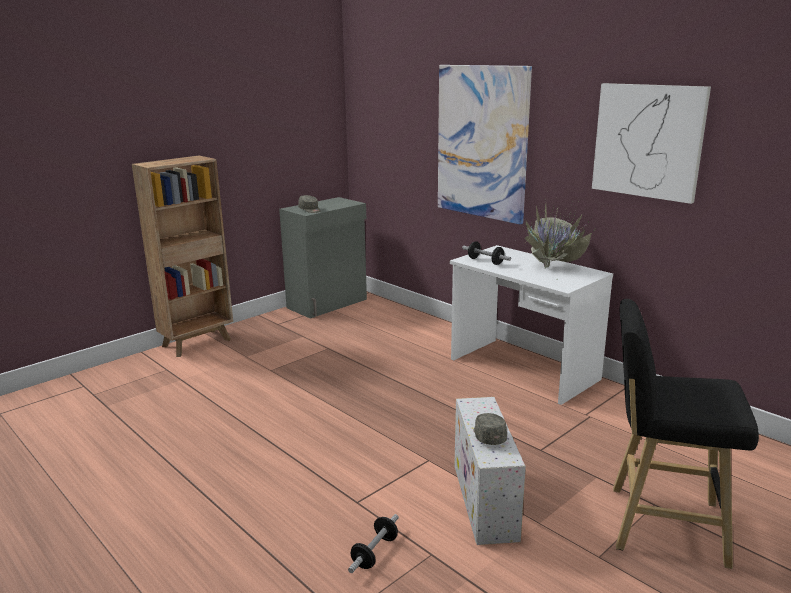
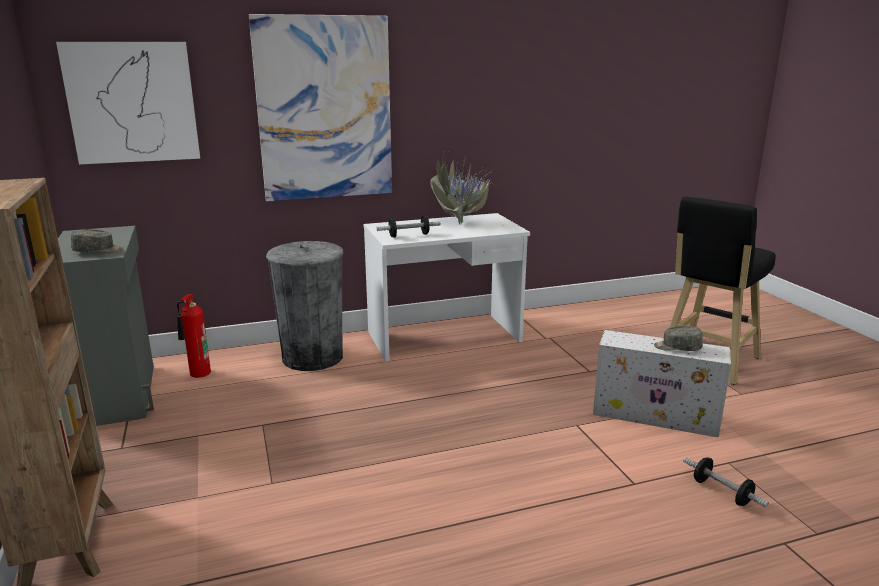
camera: 65 degrees left, 0 degrees up
picture [592,83,711,204] -> picture moved to [56,42,200,165]
none -> fire extinguisher [177,294,211,378]
none -> grey trash can [266,241,344,371]

